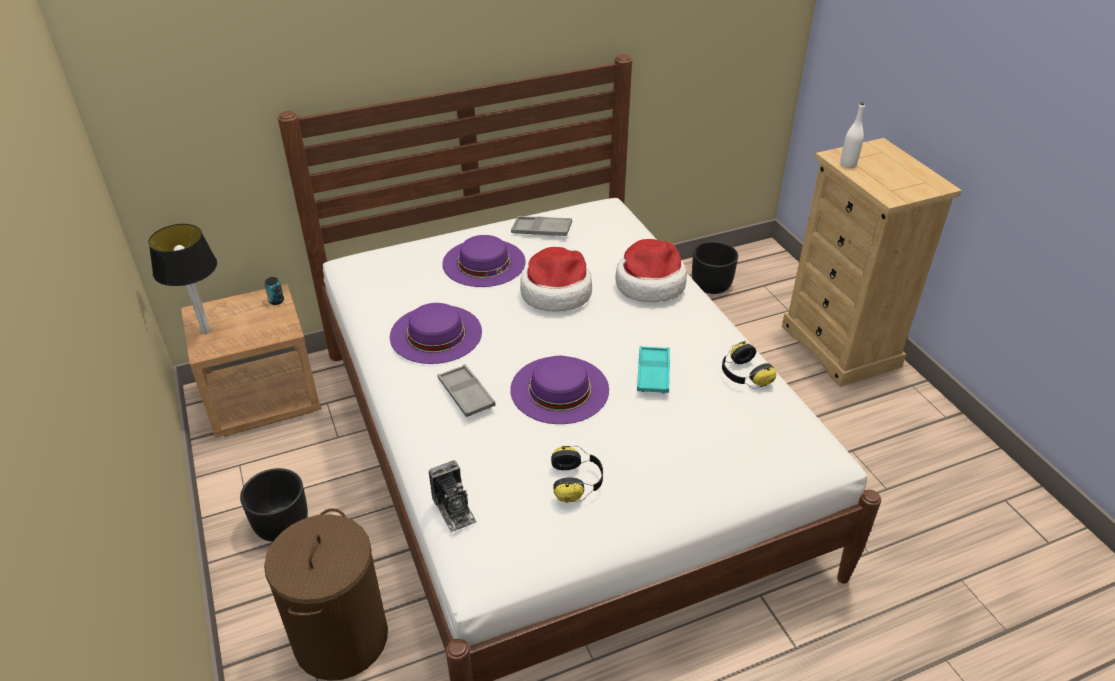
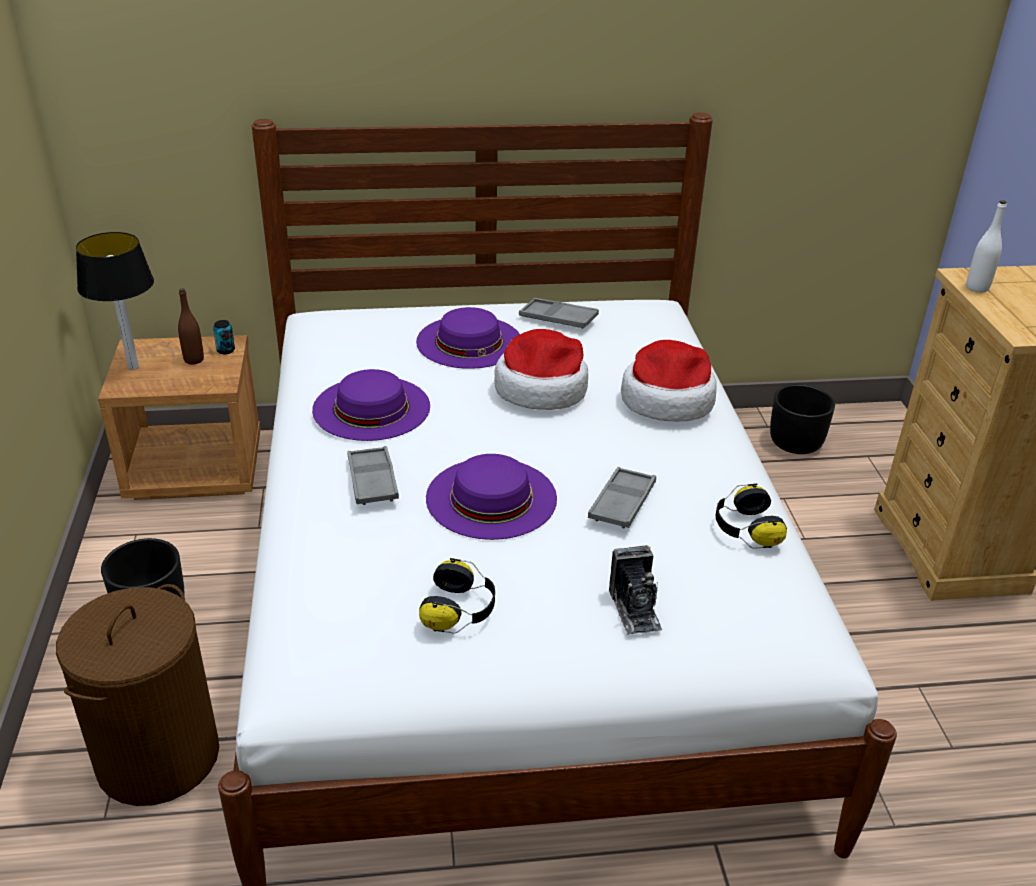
camera: 15 degrees right, 5 degrees down
camera [429,460,476,533] -> camera moved to [609,545,662,635]
turquoise tray [637,346,670,394] -> grey tray [588,467,656,528]
none -> brown bottle [178,288,204,364]

